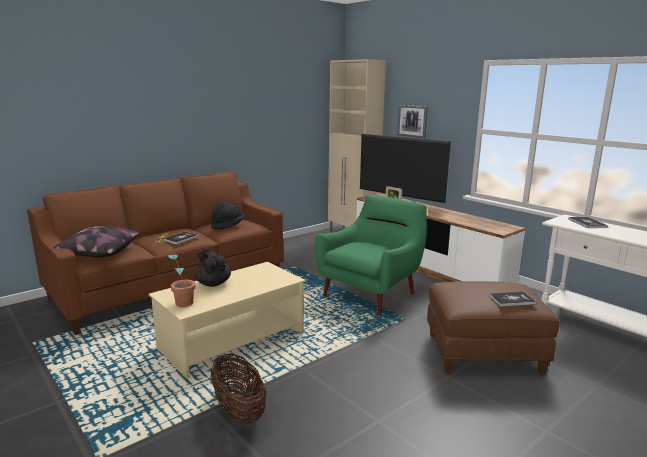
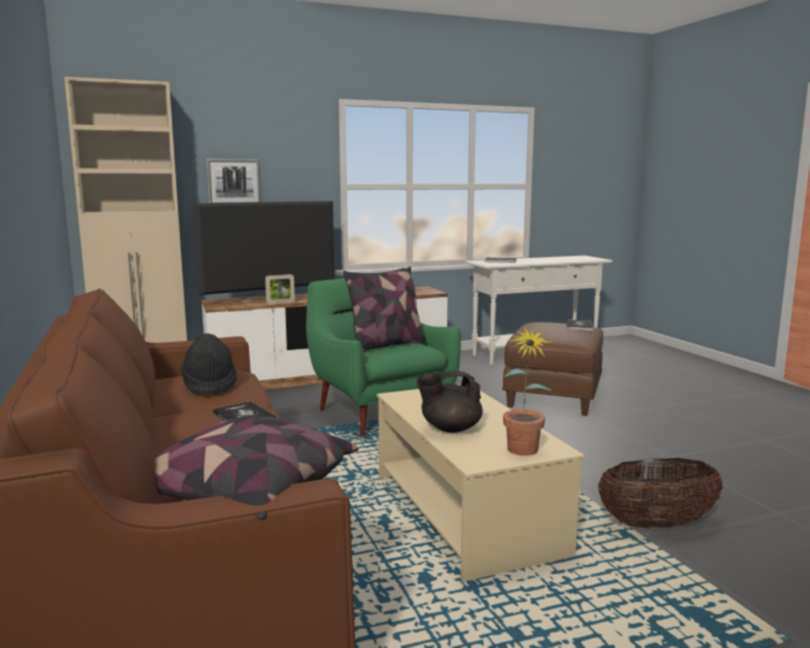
camera: 70 degrees left, 5 degrees down
none -> pillow [343,267,426,351]

